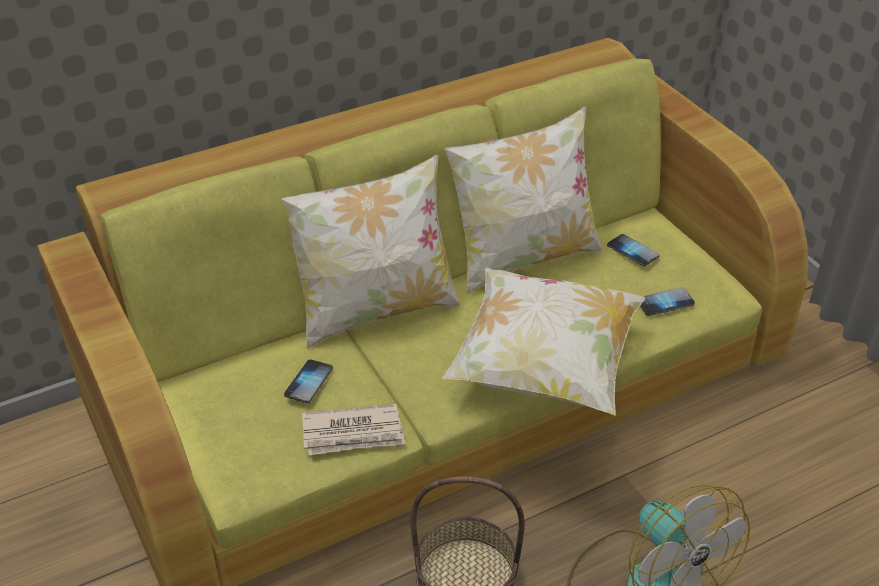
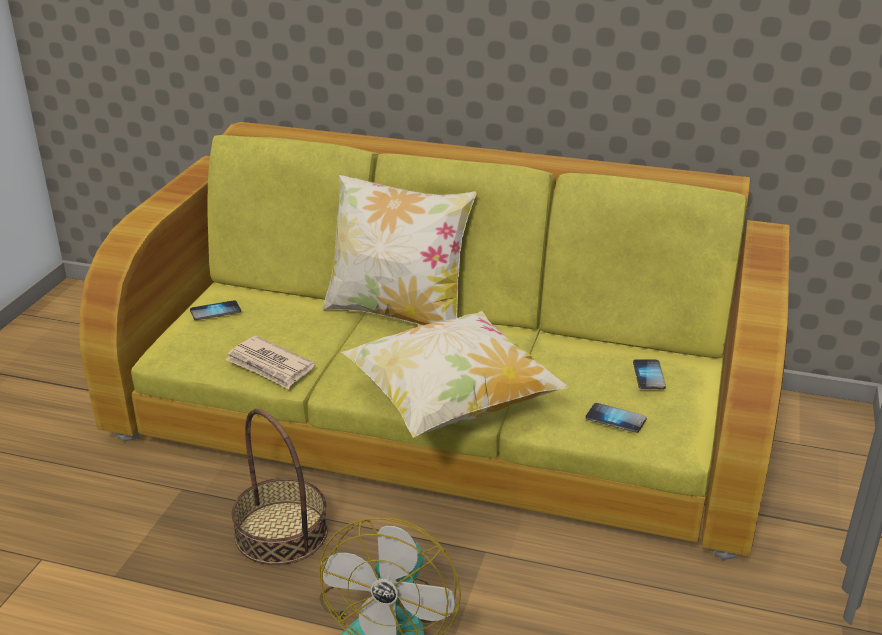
camera: 45 degrees right, 10 degrees down
phone [284,360,333,403] -> phone moved to [190,300,241,320]
pillow [445,107,602,294] -> none

